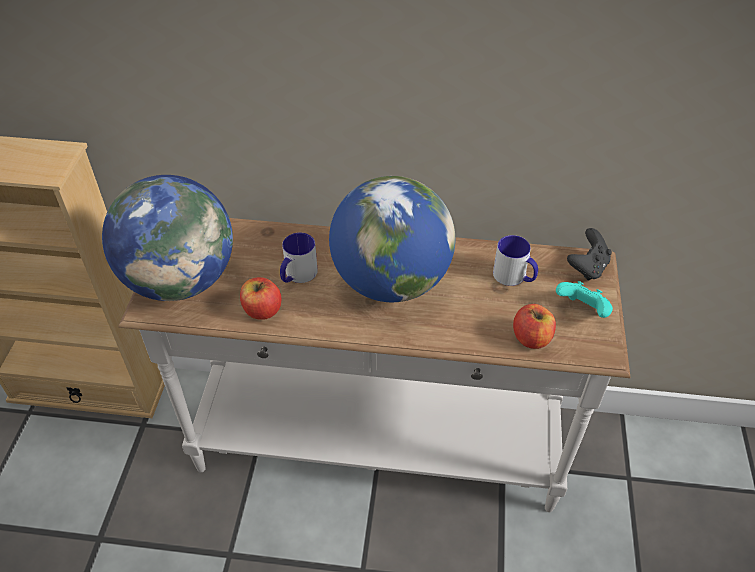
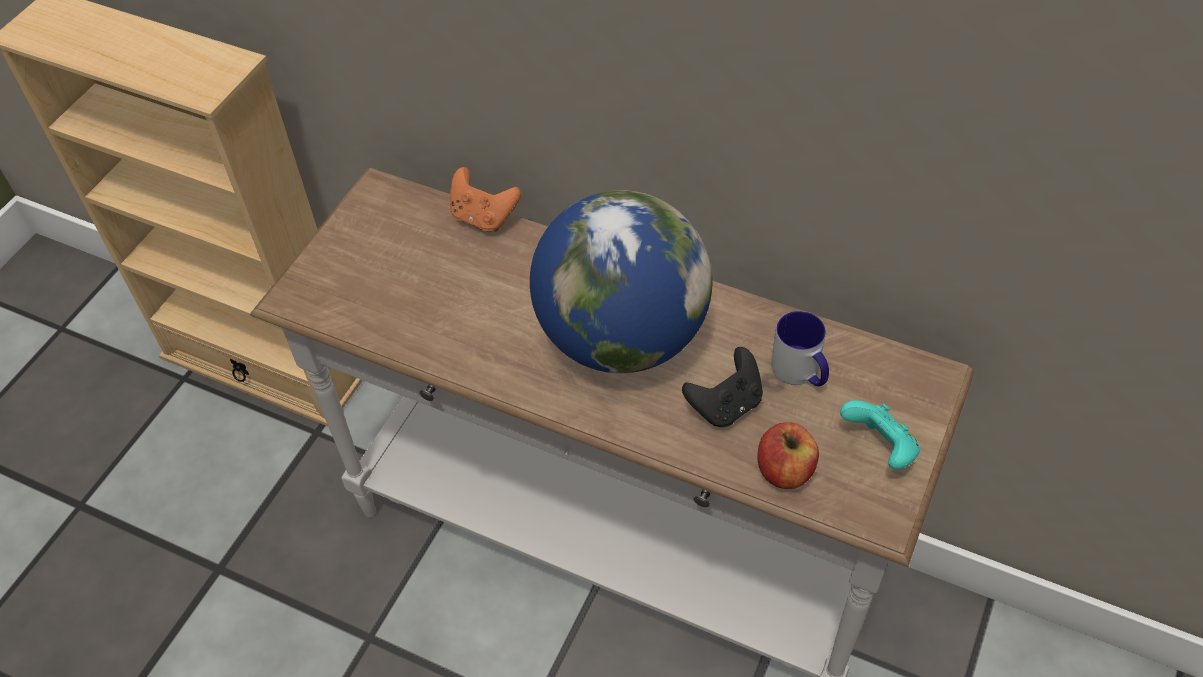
camera: 20 degrees right, 5 degrees up
globe [102,175,233,301] -> none
apple [240,277,281,320] -> none
mug [280,233,318,283] -> none
black game controller [567,228,612,281] -> black game controller moved to [682,347,763,427]
none -> orange game controller [450,167,521,232]

